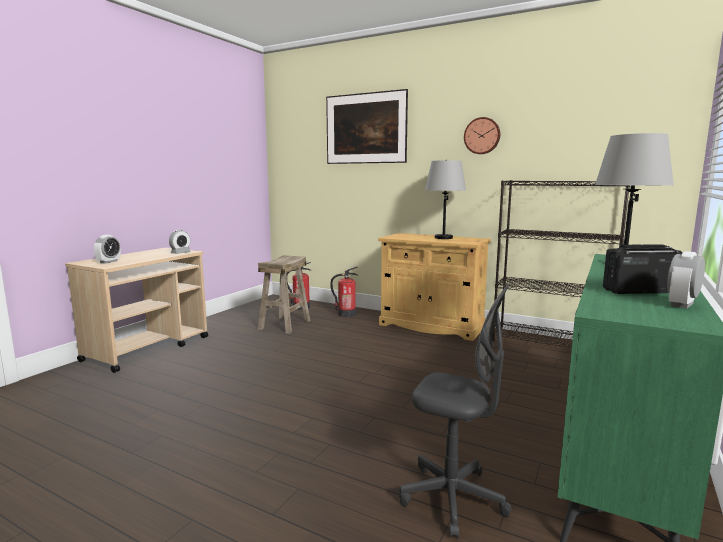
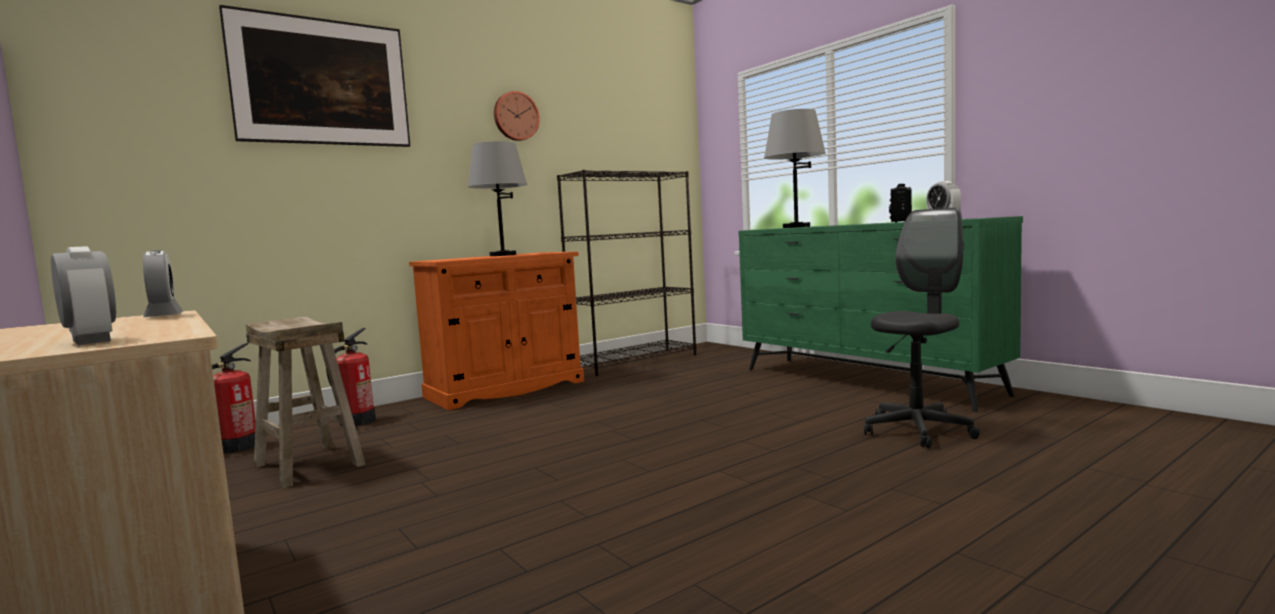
camera: 65 degrees left, 5 degrees down
beige cabinet [378,233,491,341] -> orange cabinet [409,252,584,410]

